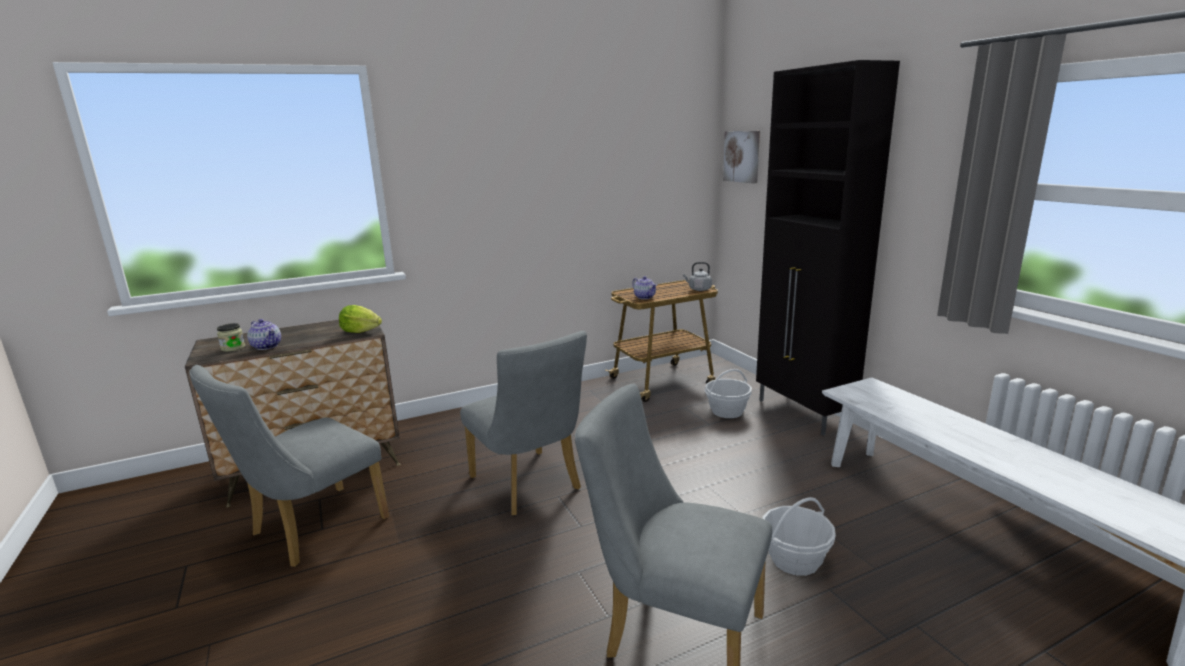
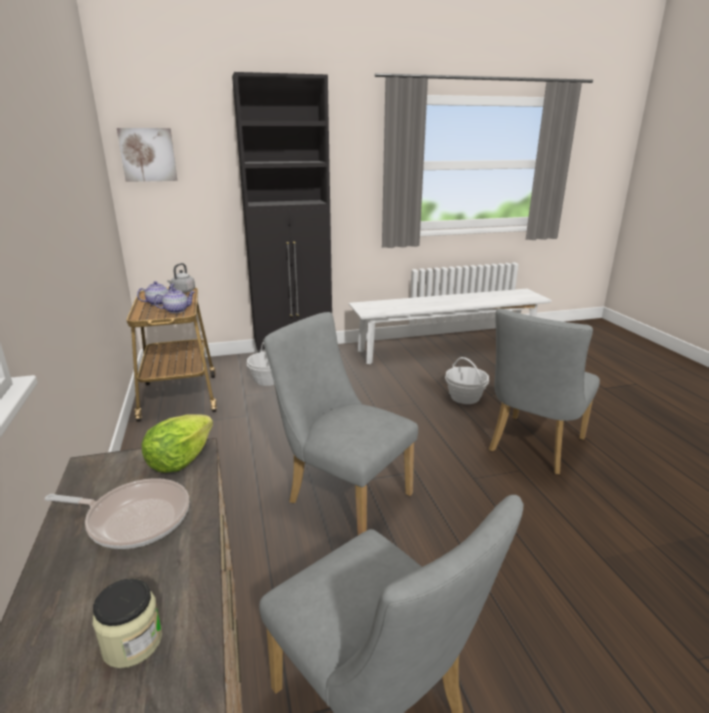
camera: 80 degrees left, 5 degrees up
teapot [247,319,281,350] -> teapot moved to [137,281,175,305]
grey chair [460,331,587,516] -> grey chair turned 120 degrees counterclockwise [263,312,418,535]
none -> frying pan [45,478,189,549]

